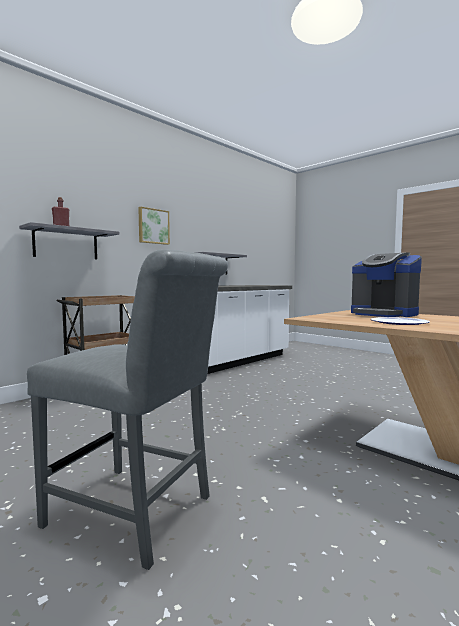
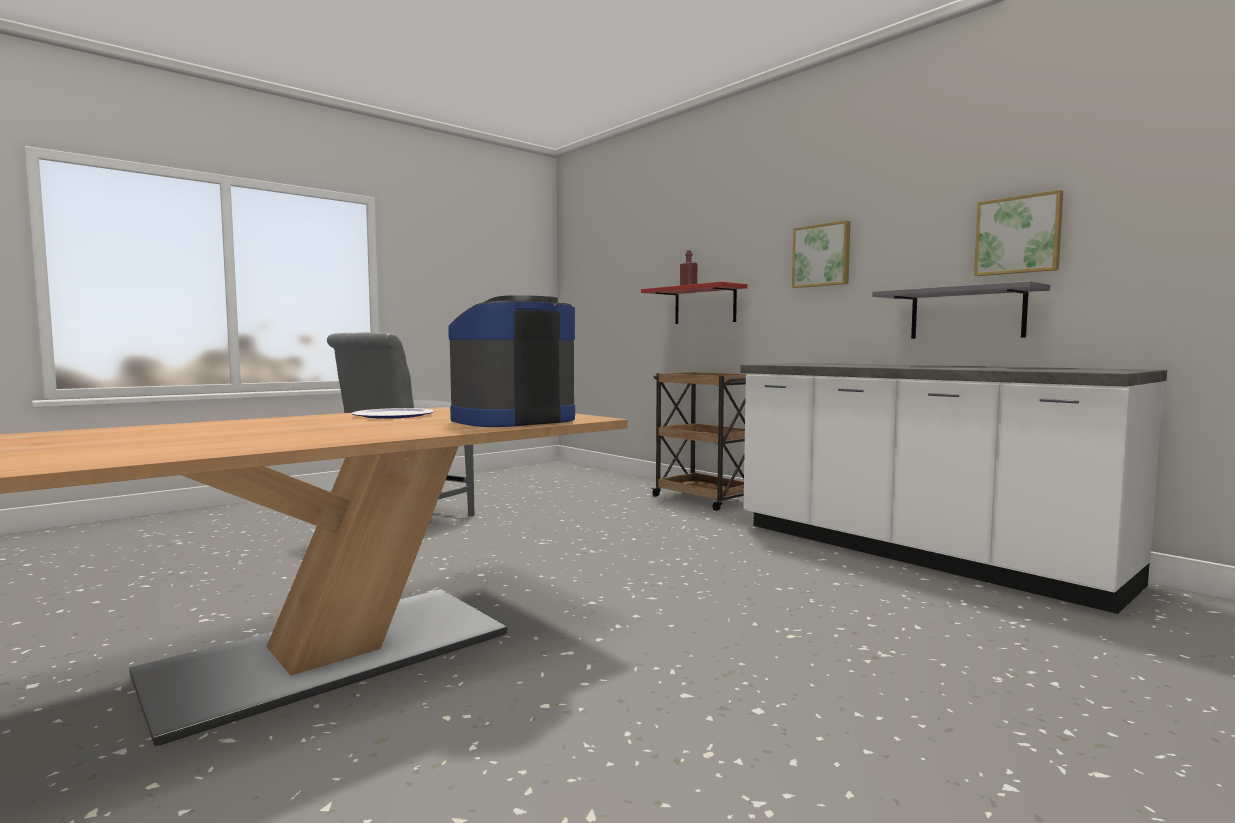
camera: 95 degrees right, 0 degrees up
grey shelf [19,222,119,259] -> red shelf [641,282,748,324]
none -> picture [974,190,1063,276]

